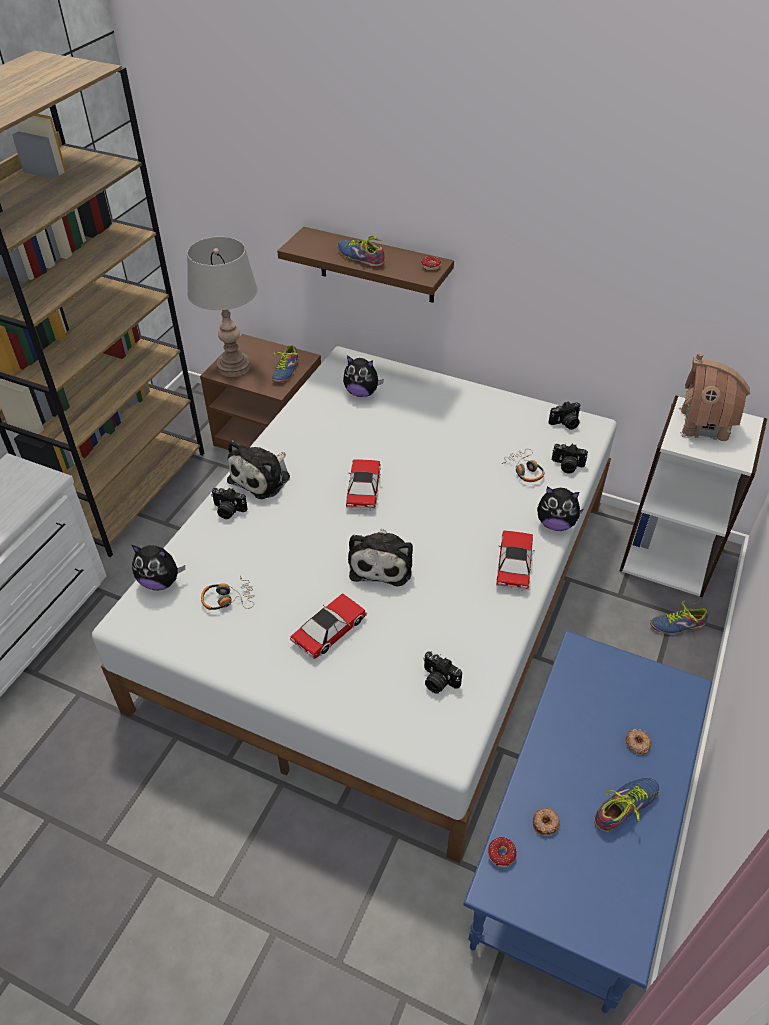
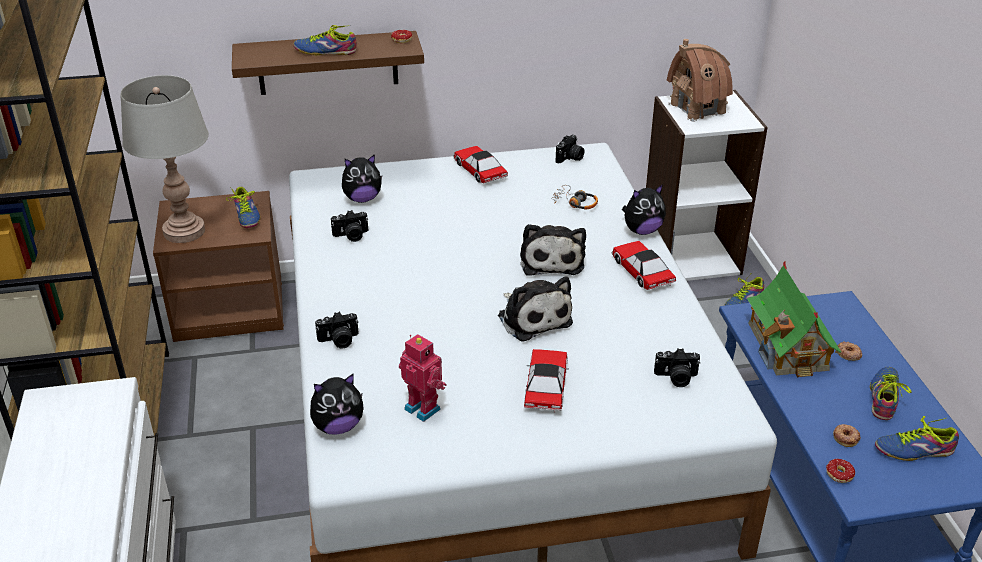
camera: 35 degrees left, 10 degrees down
headphones [201,576,255,610] -> toy robot [399,334,446,422]
plush toy [227,440,290,499] -> plush toy moved to [520,224,586,275]
toy car [346,459,381,510] -> toy car moved to [453,146,508,184]
camera [552,444,588,474] -> camera moved to [331,210,368,242]
none -> toy house [747,261,843,377]
none -> shoe [875,416,959,461]

